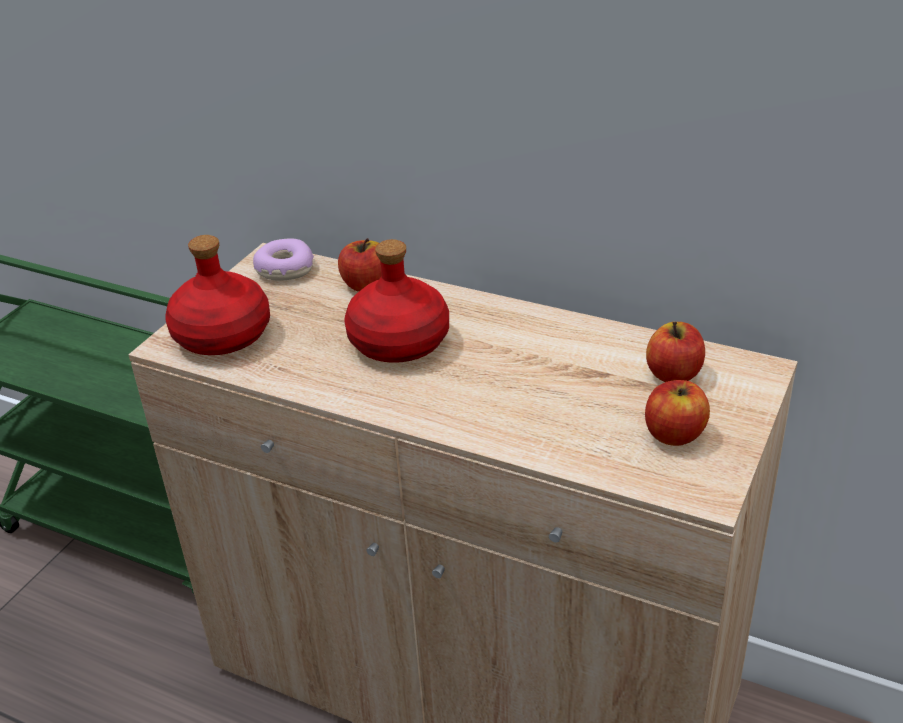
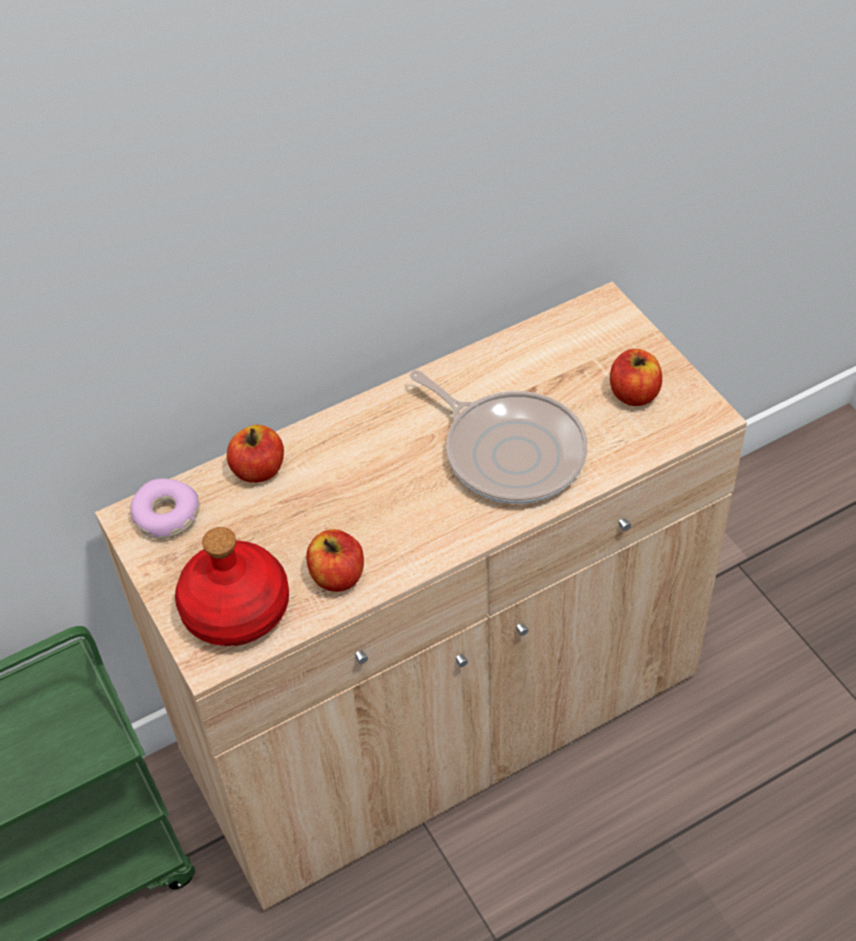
camera: 55 degrees left, 15 degrees up
red bottle [344,239,449,363] -> none
apple [646,322,705,382] -> apple moved to [306,529,364,592]
none -> frying pan [409,370,588,504]

